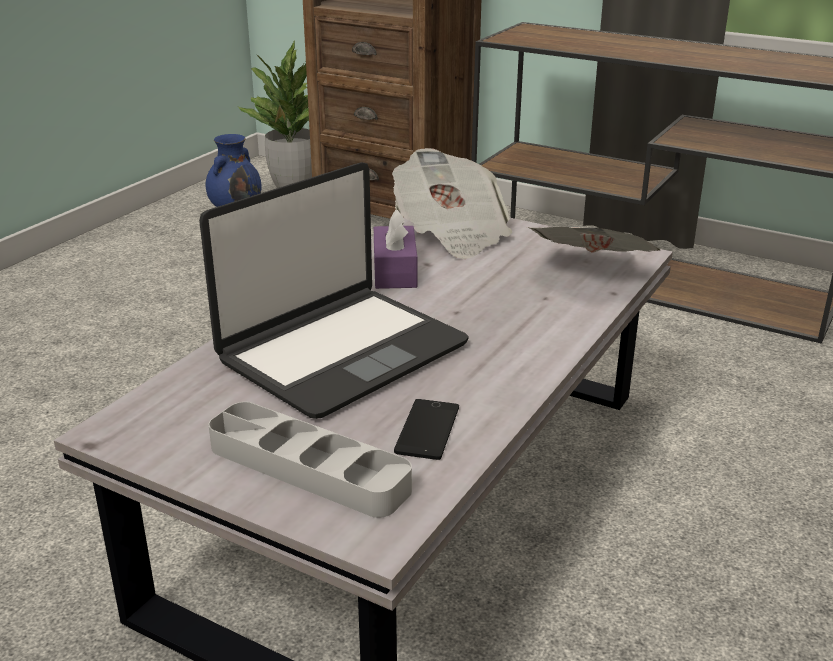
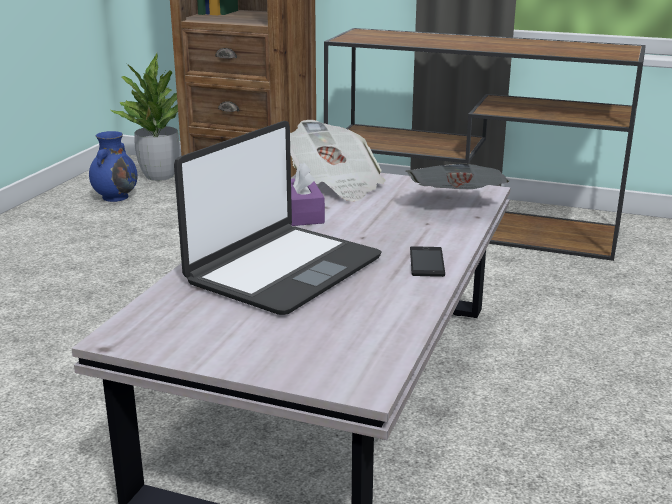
camera: 10 degrees left, 5 degrees down
grey tray [208,402,412,518] -> none
phone [394,399,459,460] -> phone moved to [410,246,445,277]

